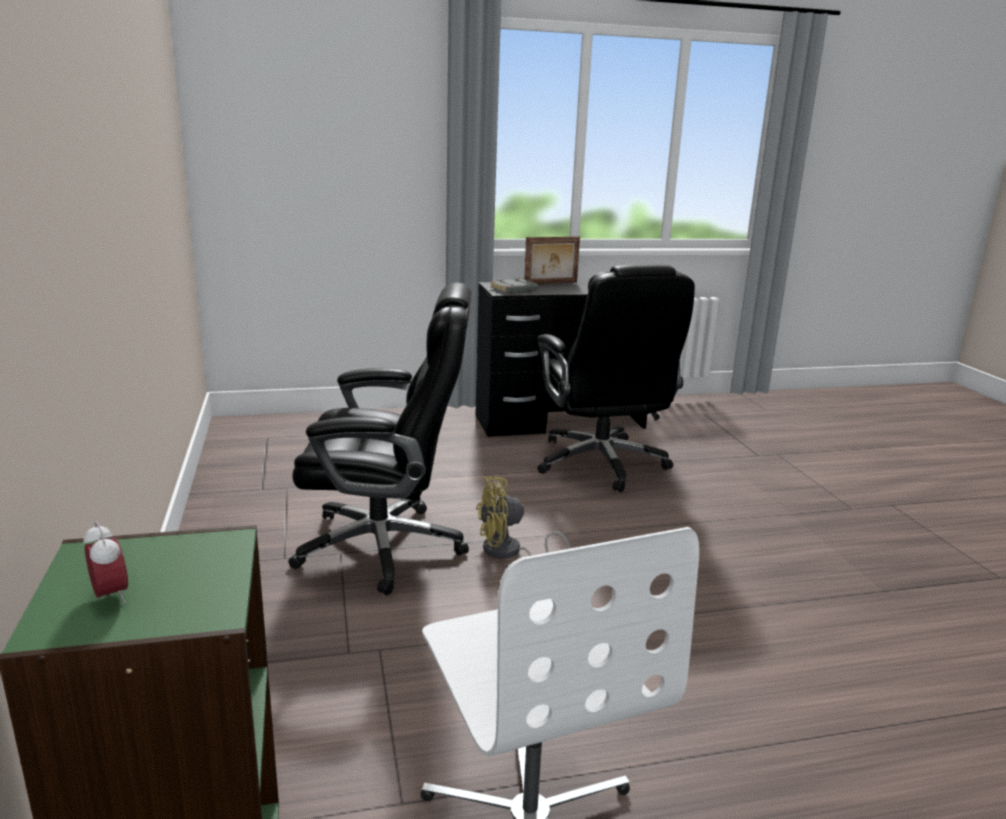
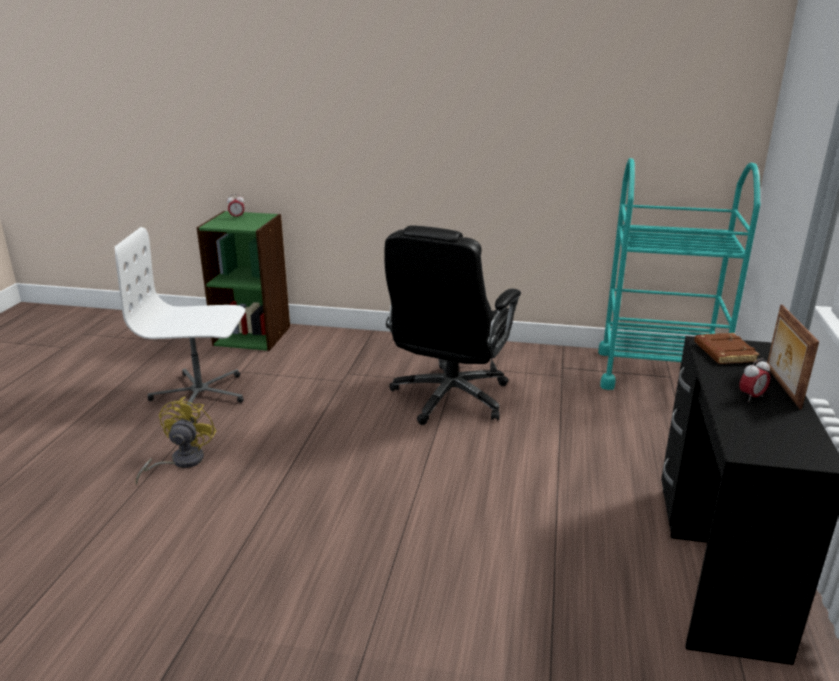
camera: 115 degrees right, 5 degrees up
yellow fan [476,476,570,559] -> yellow fan moved to [135,396,216,484]
grey book [490,278,538,293] -> brown book [694,333,760,364]
black office chair [537,264,695,492] -> none
none -> turquoise cart [598,158,760,390]
none -> alarm clock [739,358,770,402]

